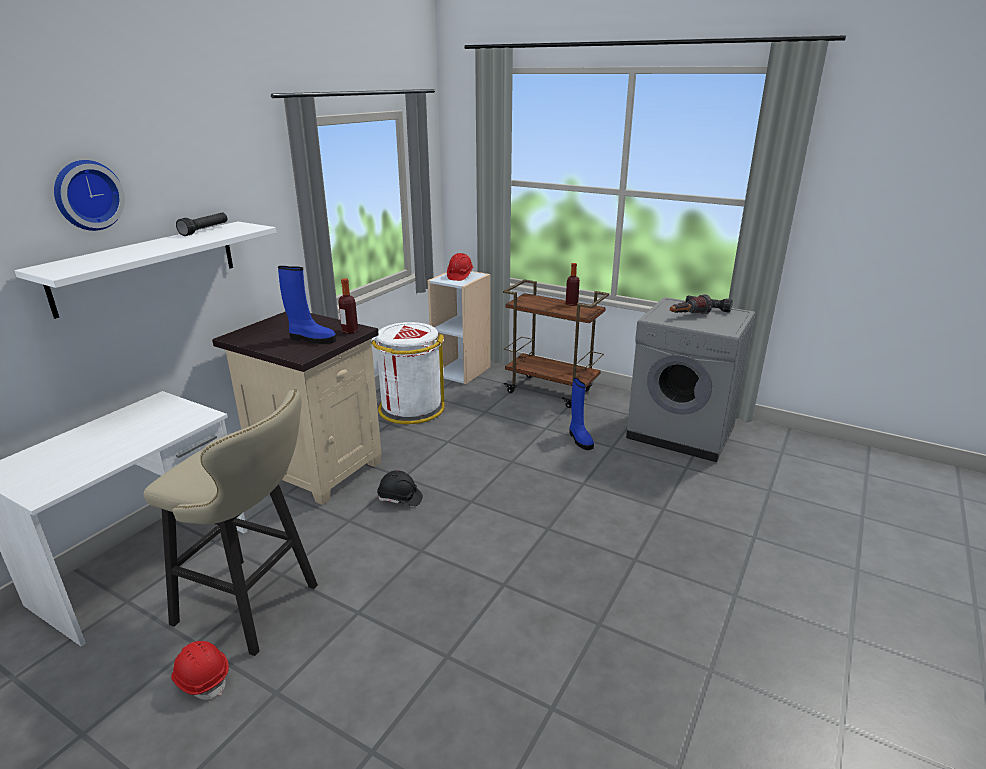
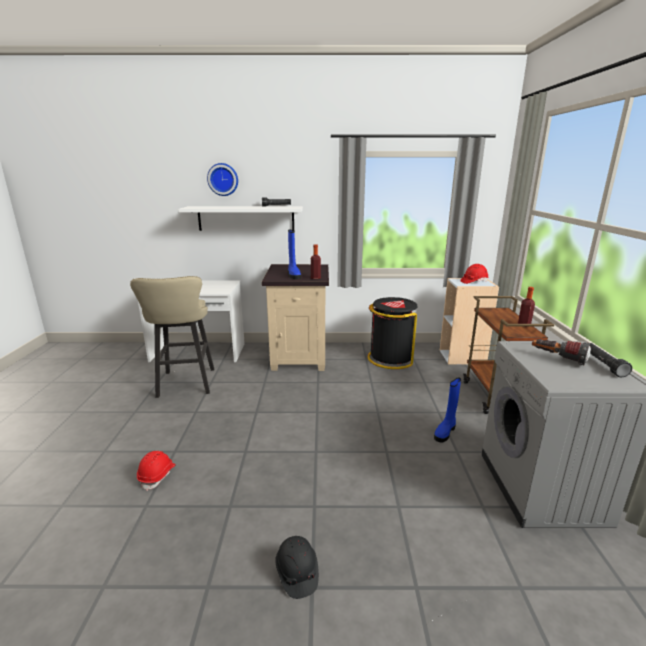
camera: 60 degrees right, 5 degrees down
red hard hat [171,641,229,700] -> red hard hat moved to [137,451,176,491]
white trash can [371,322,445,424] -> black trash can [368,297,418,369]
black hard hat [377,470,423,506] -> black hard hat moved to [275,536,319,599]

